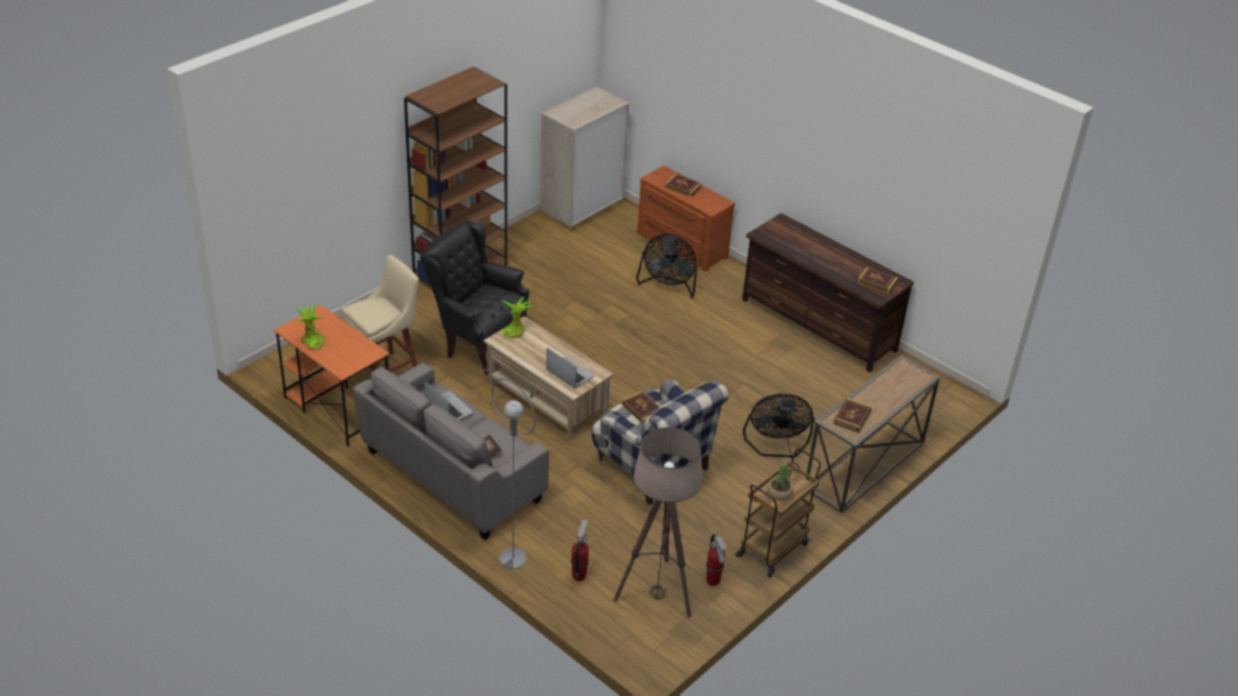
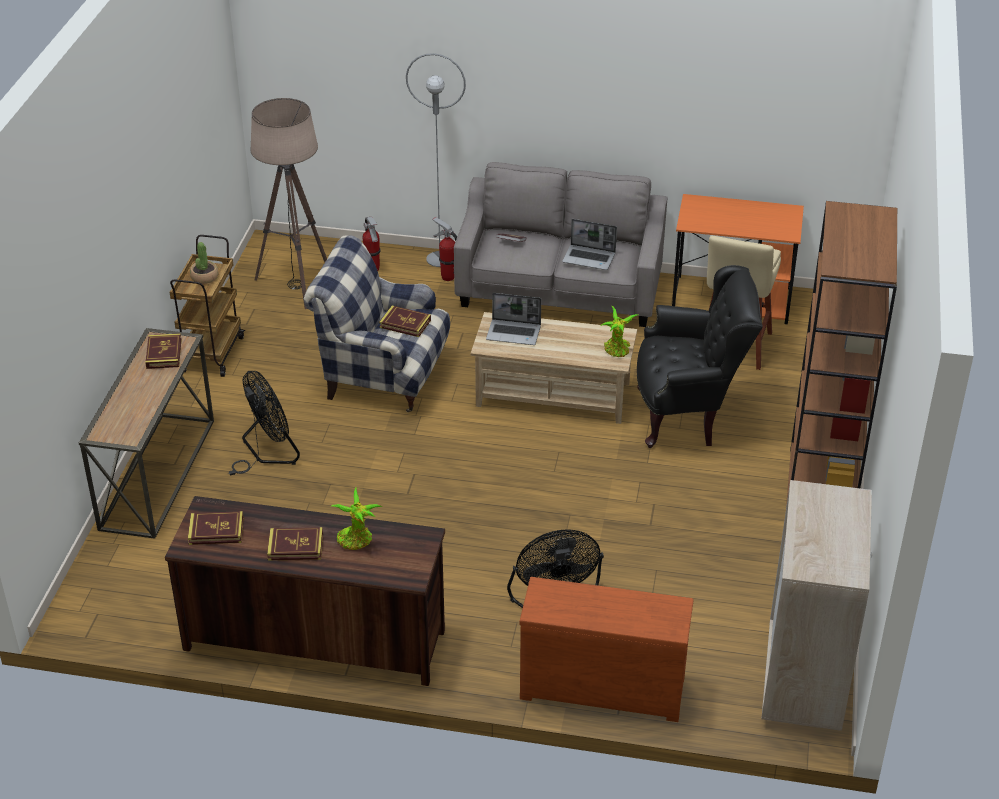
camera: 150 degrees right, 0 degrees up
potted plant [296,304,325,349] -> potted plant moved to [332,487,382,550]
book [665,174,702,197] -> book moved to [267,527,323,560]
fire extinguisher [706,534,727,586] -> fire extinguisher moved to [432,217,457,281]
black fan [743,393,815,474] -> black fan turned 90 degrees counterclockwise [229,371,300,475]

